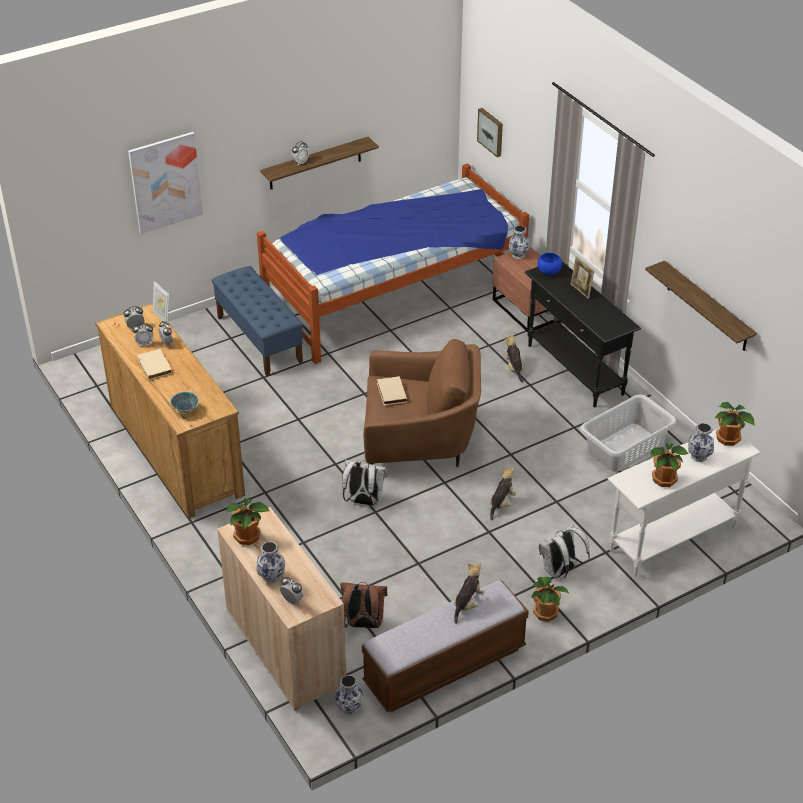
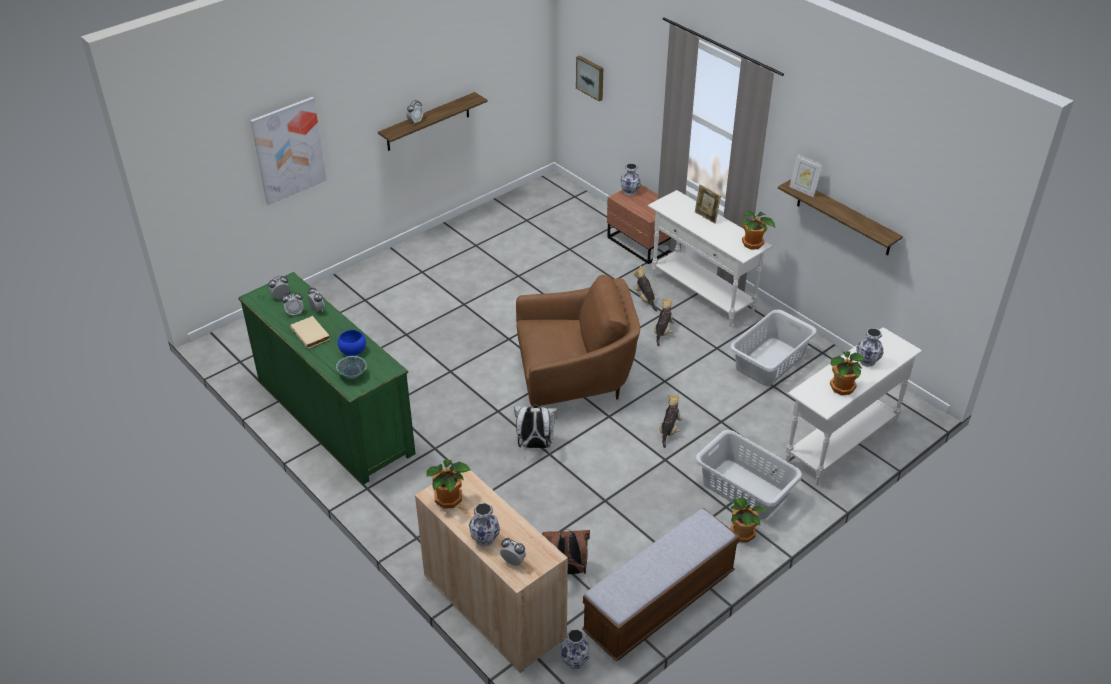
camera: 10 degrees left, 0 degrees up
brown dresser [95,303,245,518] -> green dresser [238,272,416,485]
picture frame [153,281,169,325] -> picture frame moved to [789,154,822,197]
blue bench [212,266,303,376] -> none
bed [257,163,529,364] -> none
beige book [377,376,407,405] -> none
plush toy [454,563,484,624] -> plush toy moved to [654,298,675,347]
black console table [525,261,641,407] -> white console table [648,190,773,327]
blue bowl [537,253,562,275] -> blue bowl moved to [338,330,366,356]
white backpack [539,524,590,579] -> grey laundry basket [695,430,802,519]
potted plant [715,402,755,446] -> potted plant moved to [741,211,776,250]

